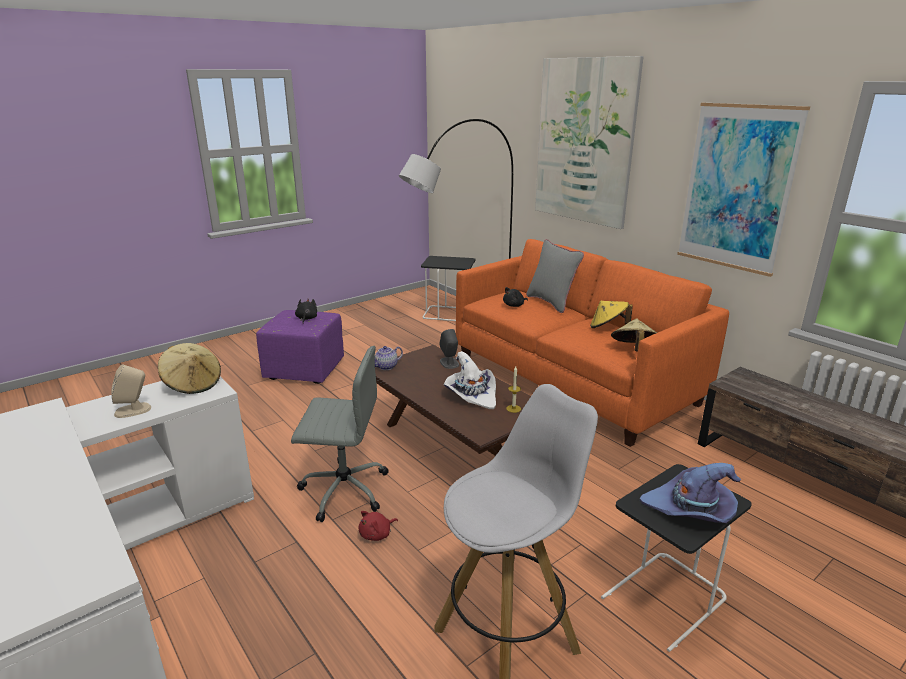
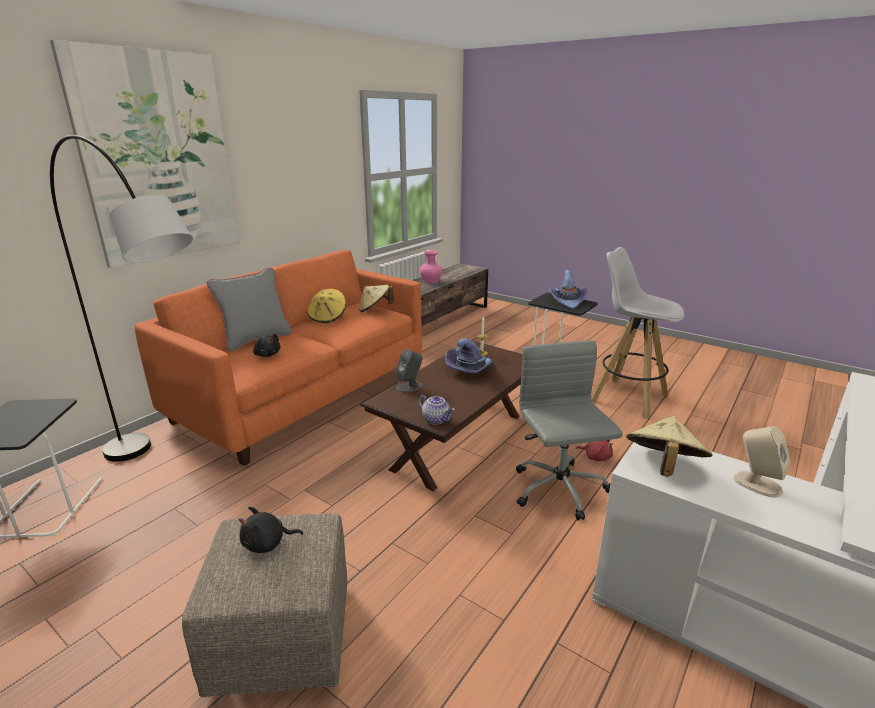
camera: 105 degrees left, 0 degrees up
purple ottoman [256,310,344,384] -> beige ottoman [182,514,347,697]
white hat [444,351,496,409] -> purple hat [445,338,493,373]
picture [677,103,810,277] -> none
none -> pink vase [419,251,443,284]

